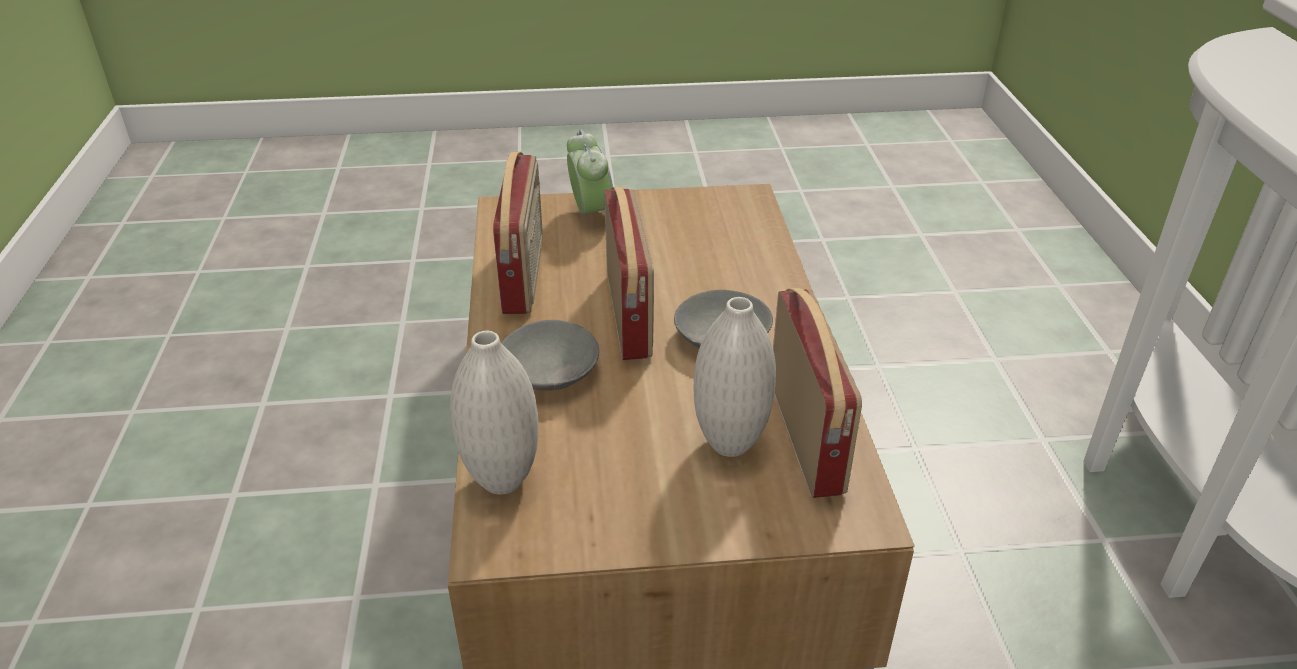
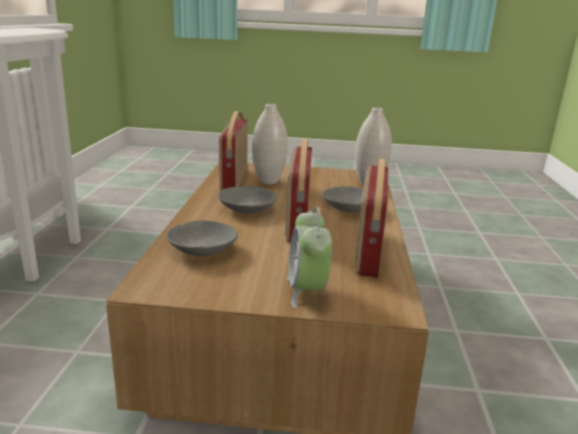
camera: 170 degrees left, 15 degrees down
none -> grey bowl [167,220,238,256]

